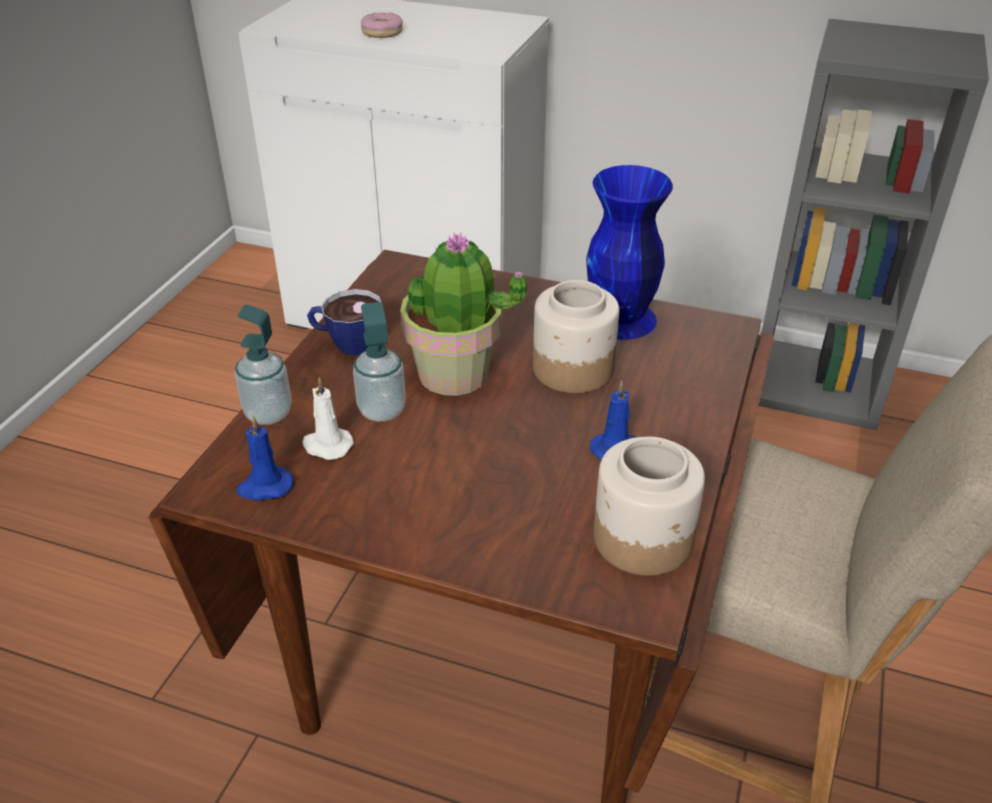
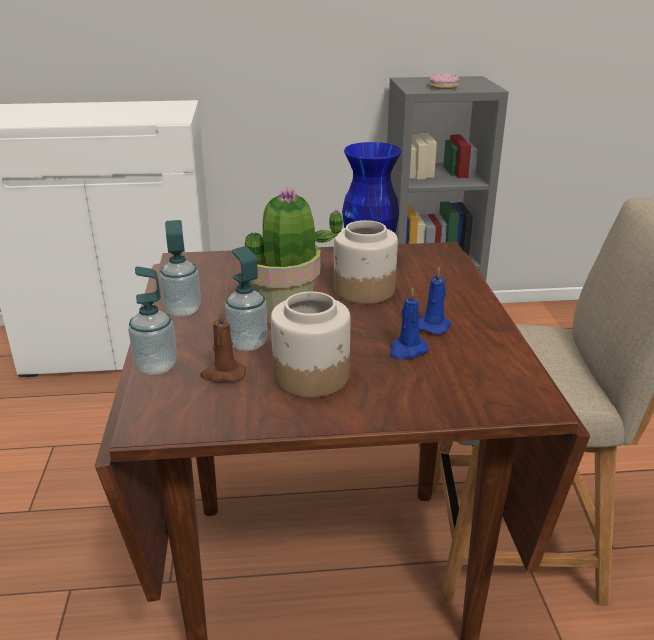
camera: 25 degrees left, 10 degrees down
blue candle [236,416,293,501] -> blue candle moved to [390,287,429,359]
white candle [302,377,354,460] -> brown candle [200,309,246,383]
cup [307,289,382,355] -> soap dispenser [160,220,201,317]
donut [360,12,403,38] -> donut moved to [428,73,460,89]
jar [594,437,705,576] -> jar moved to [271,291,351,398]

